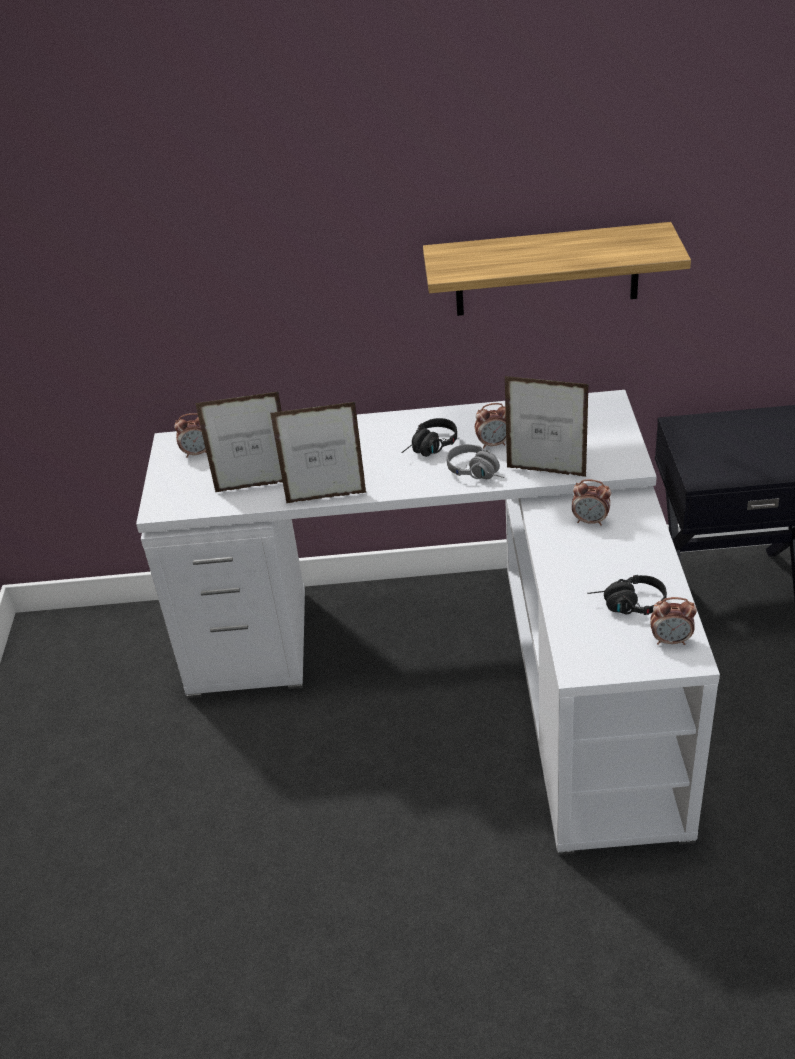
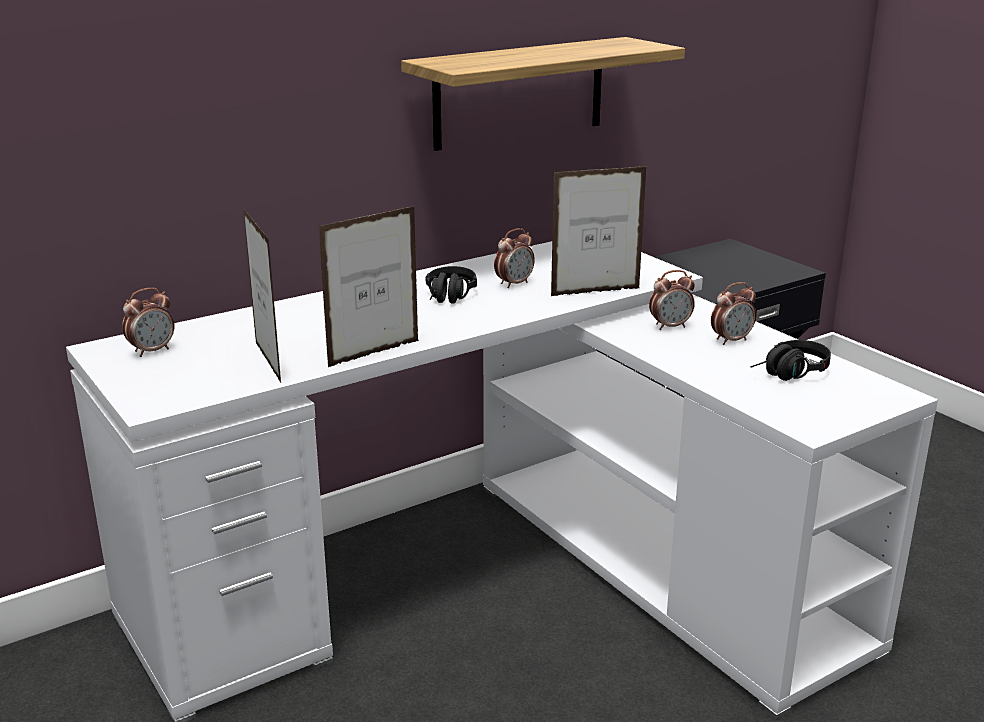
camera: 35 degrees left, 15 degrees down
picture frame [195,391,283,492] -> picture frame turned 105 degrees clockwise [243,208,281,383]
grey headphones [447,444,505,479] -> none
alarm clock [651,597,697,645] -> alarm clock moved to [711,282,756,345]

